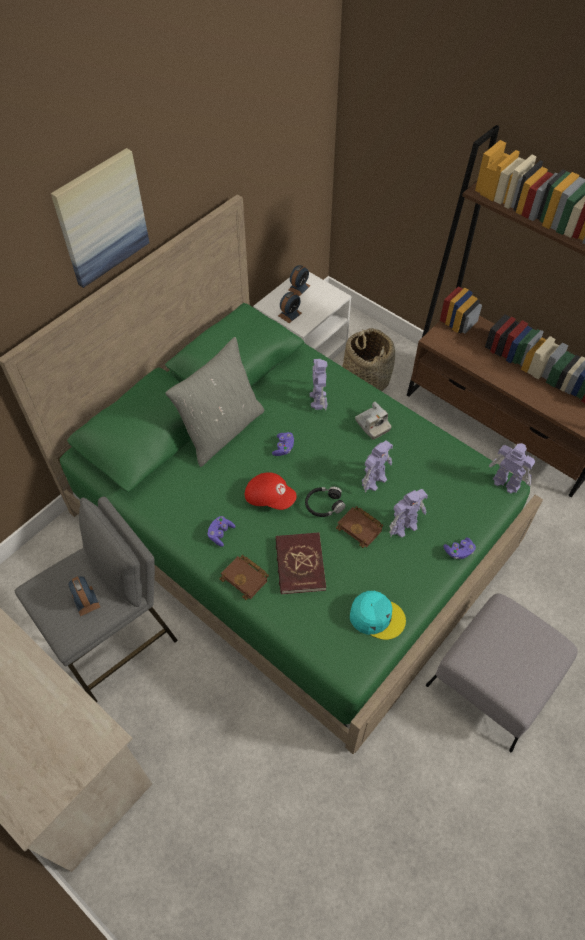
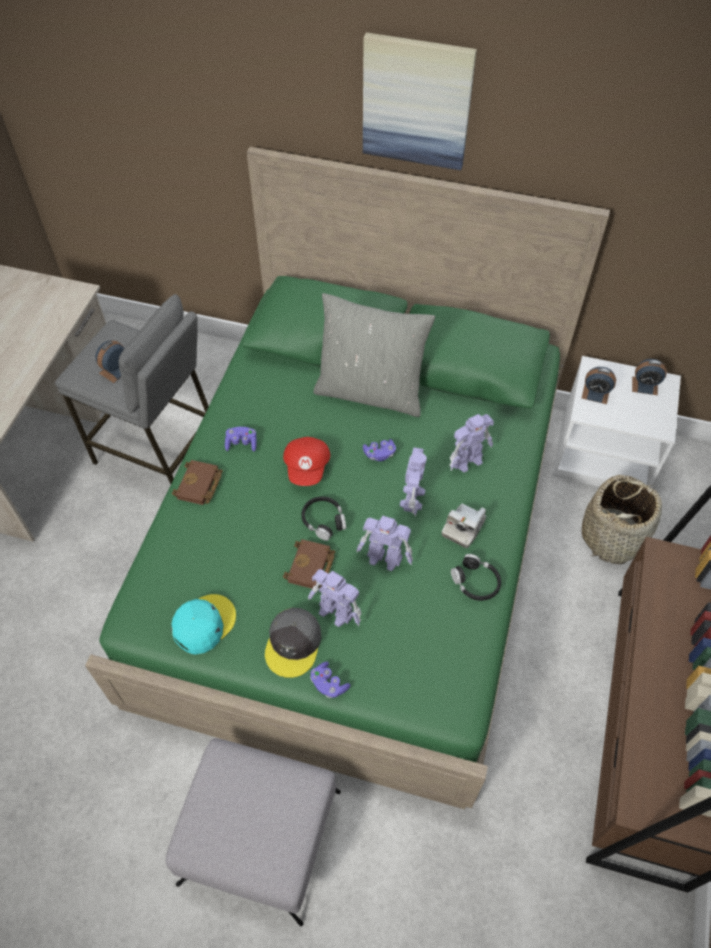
camera: 65 degrees right, 0 degrees up
red book [276,532,326,595] -> none
turquoise cap [350,591,406,640] -> turquoise cap turned 135 degrees counterclockwise [171,594,236,655]
toy robot [489,443,535,494] -> toy robot moved to [400,447,427,516]
none -> grey cap [265,608,321,678]
none -> black headphones [451,554,501,601]

